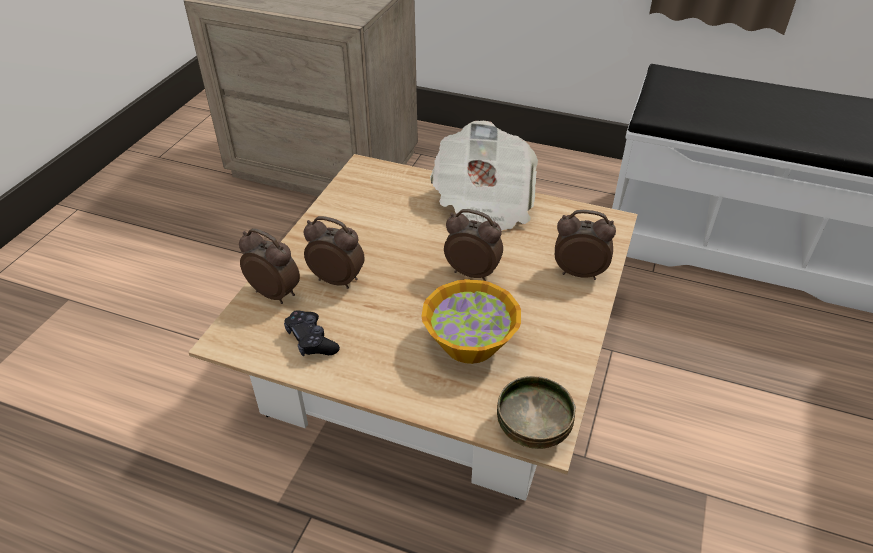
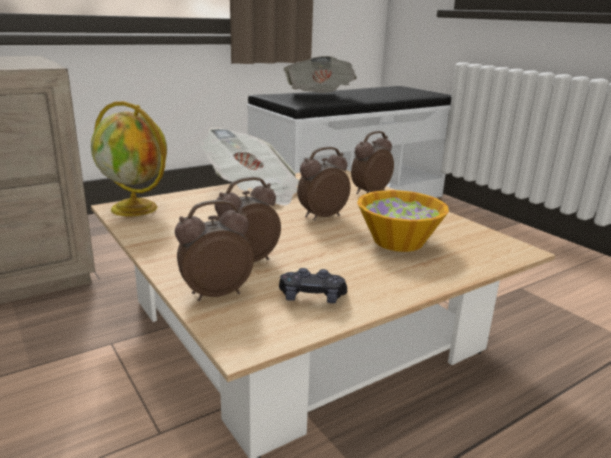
camera: 55 degrees left, 20 degrees down
bowl [497,376,576,449] -> none
none -> globe [91,101,167,216]
none -> newspaper [283,56,357,93]

